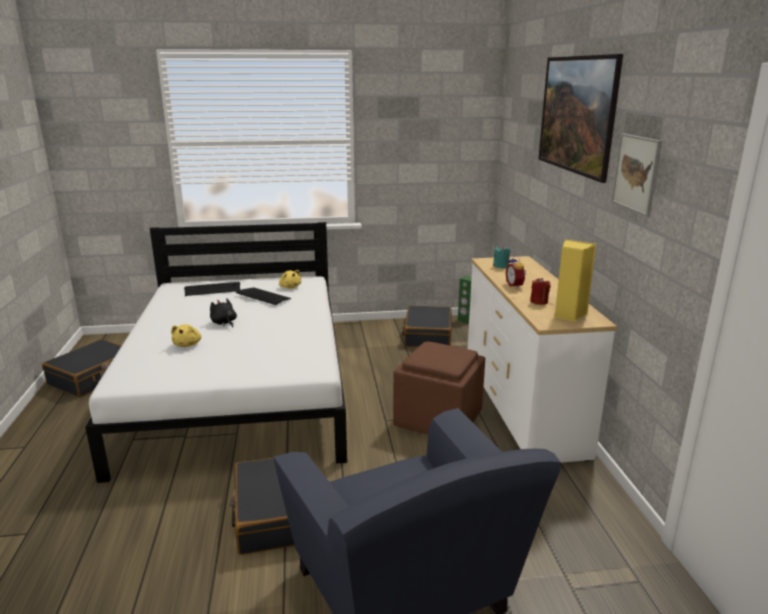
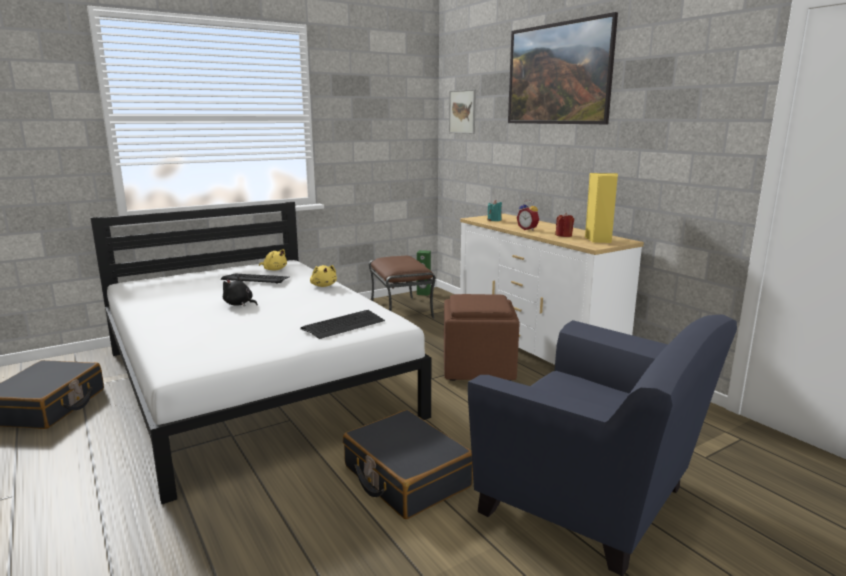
camera: 25 degrees left, 5 degrees down
yellow plush toy [171,324,201,347] -> yellow plush toy moved to [310,265,337,287]
keyboard [184,282,240,296] -> keyboard moved to [300,310,385,339]
black suitcase [403,305,452,347] -> brown ottoman [369,256,436,319]
picture [611,133,662,217] -> picture moved to [449,89,476,134]

